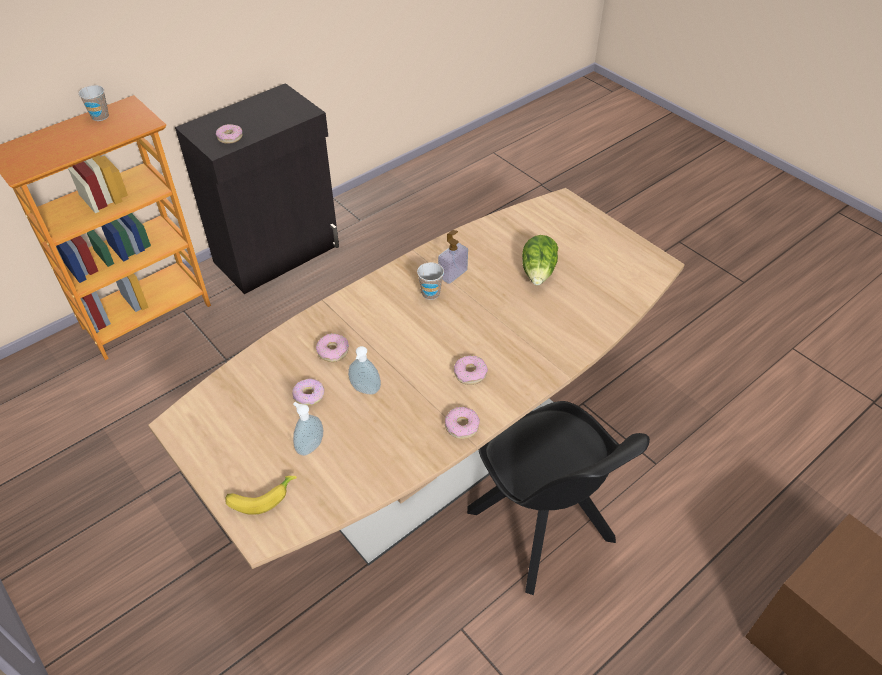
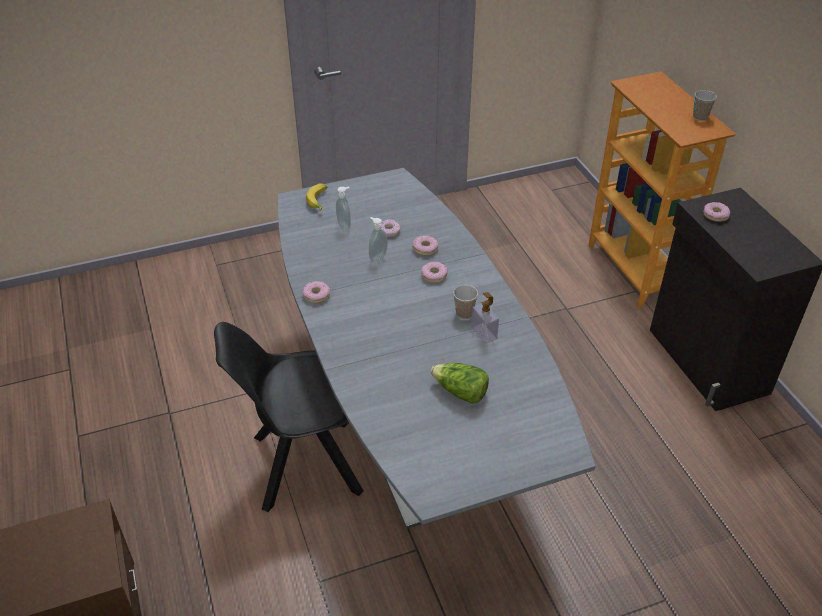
camera: 110 degrees right, 5 degrees down
brown dining table [148,188,685,569] -> grey dining table [278,168,595,529]
donut [454,356,488,385] -> donut moved to [421,262,448,283]

